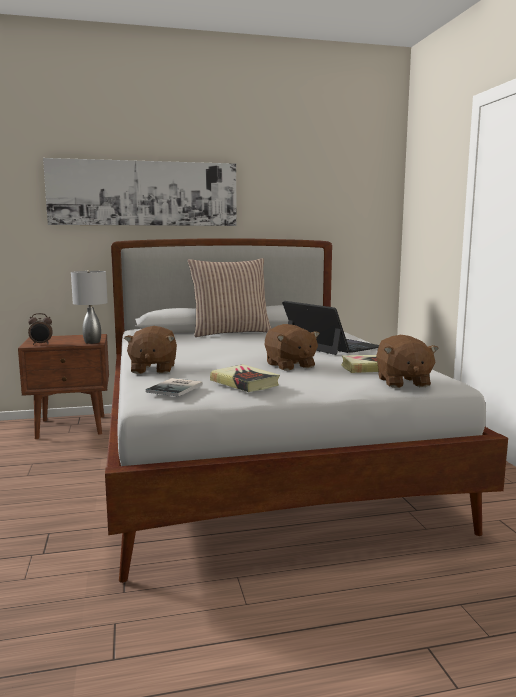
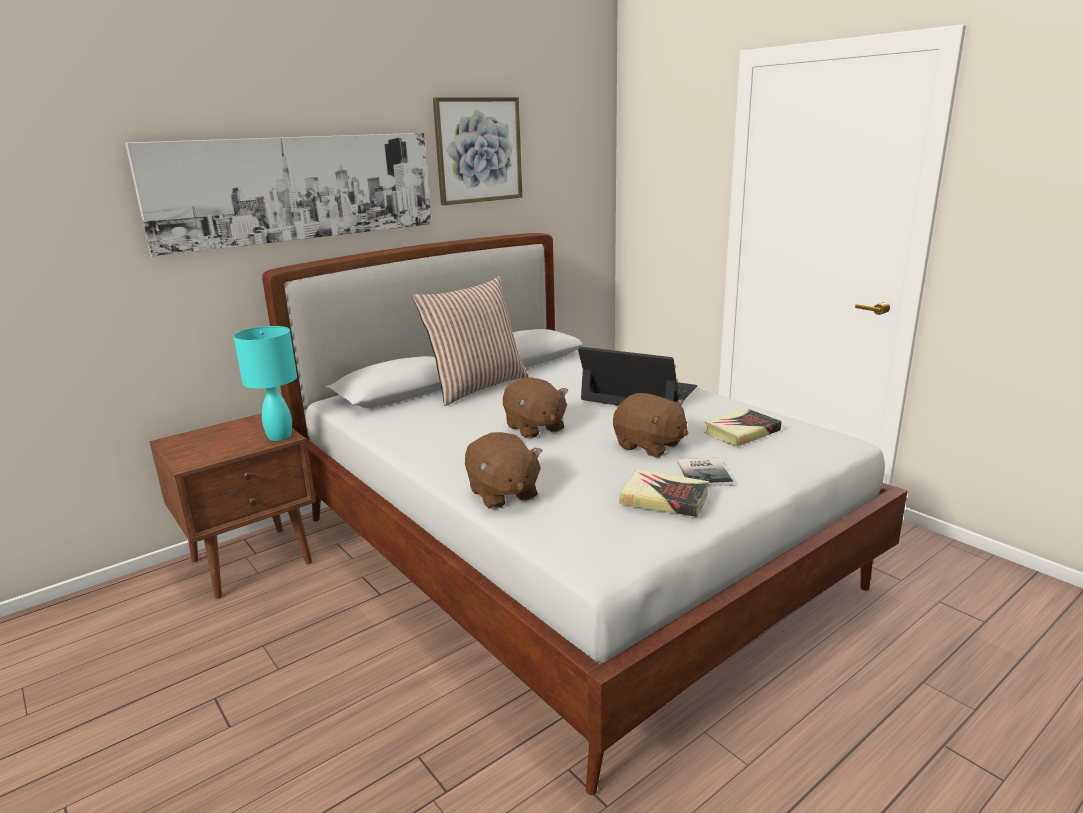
camera: 25 degrees left, 10 degrees up
alarm clock [28,313,53,345] -> none
grey table lamp [71,270,108,344] -> turquoise table lamp [233,326,297,441]
book [146,378,203,397] -> book moved to [677,458,733,486]
brown plush toy [376,335,439,388] -> brown plush toy moved to [503,377,569,439]
none -> picture [433,97,522,205]

